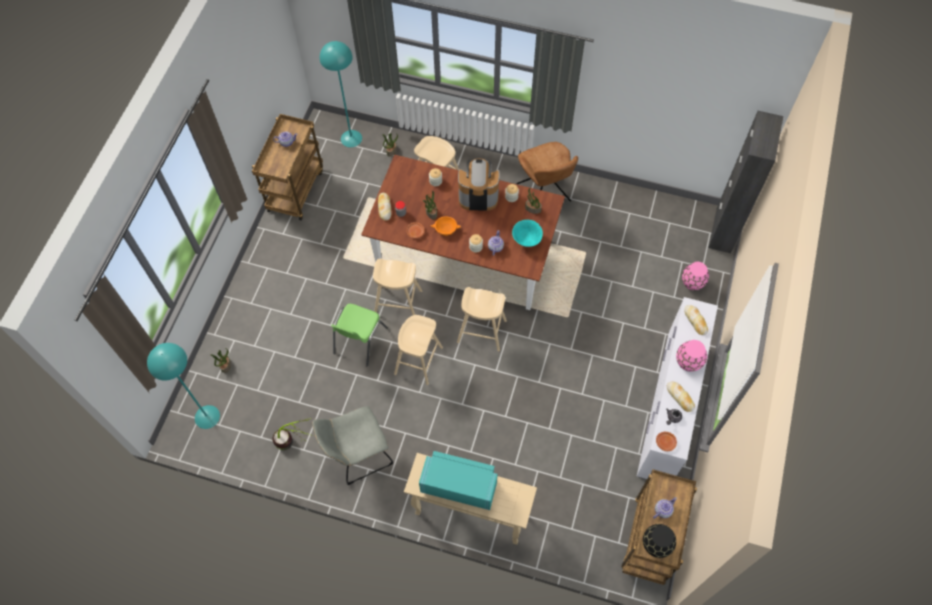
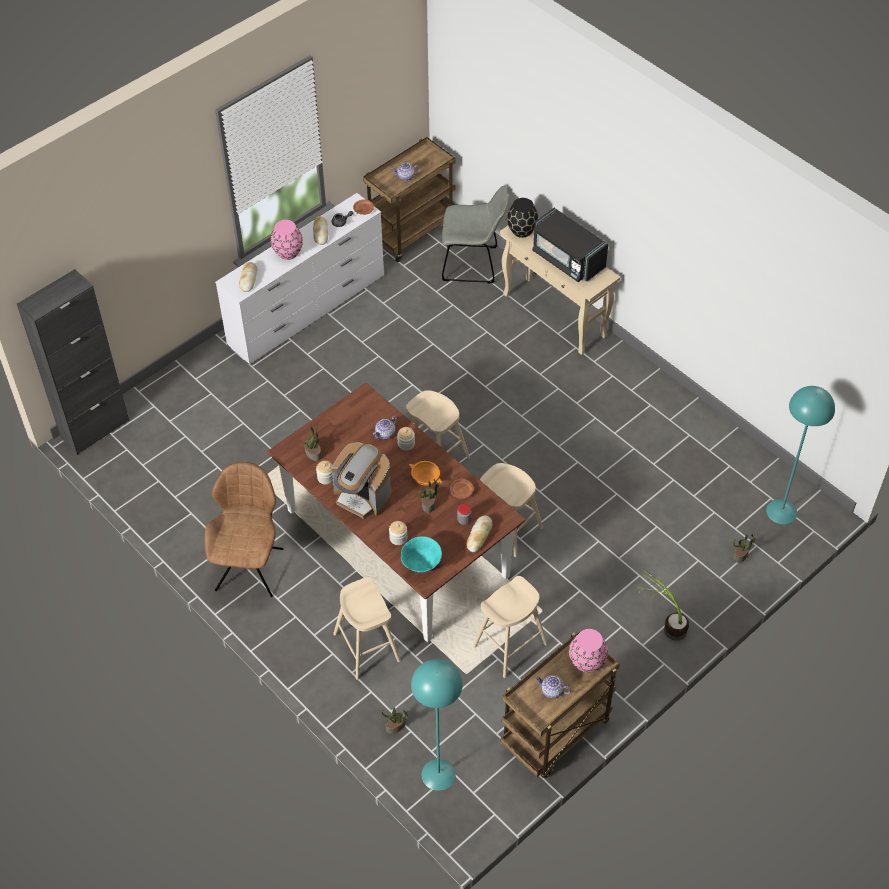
camera: 150 degrees left, 10 degrees down
potted plant [272,418,313,450] -> potted plant moved to [638,568,689,641]
grey chair [312,406,393,485] -> grey chair moved to [442,186,508,283]
green chair [331,304,388,367] -> none
beige stool [394,315,443,385] -> beige stool moved to [473,576,548,678]
turquoise microwave [419,451,497,510] -> black microwave [532,208,608,282]
turquoise bowl [512,220,543,247] -> turquoise bowl moved to [401,536,442,573]
black vase [643,524,676,558] -> black vase moved to [507,198,538,238]
pink vase [682,262,709,290] -> pink vase moved to [569,629,608,673]

